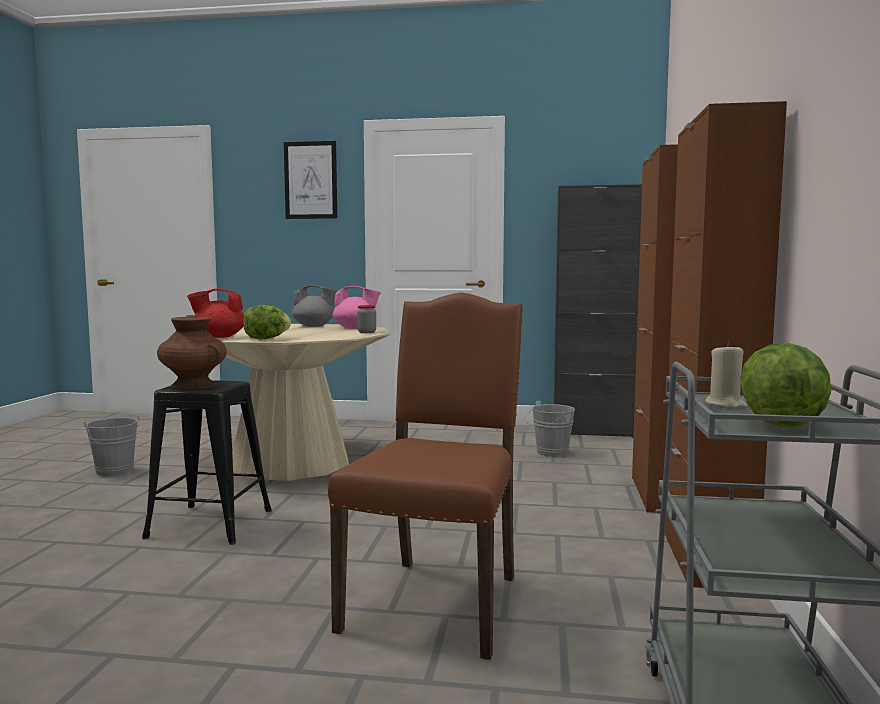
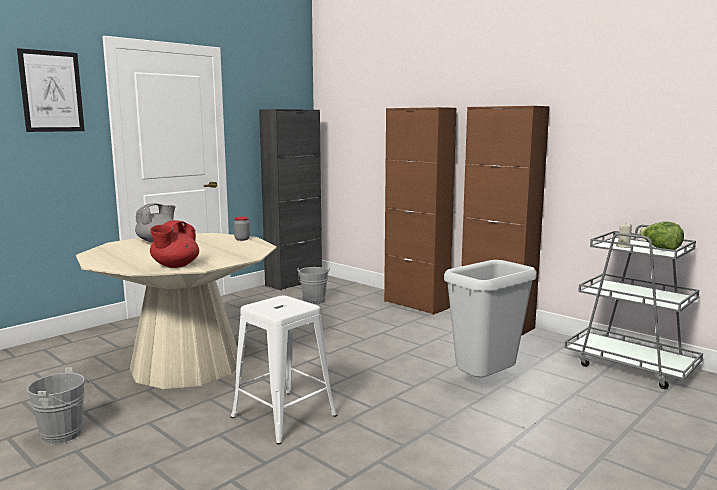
camera: 55 degrees left, 5 degrees up
black stool [142,380,272,545] -> white stool [231,296,337,445]
brown vase [157,315,227,389] -> none
lettuce [243,305,291,339] -> none
brown chair [328,293,523,660] -> grey trash can [444,260,537,377]
pink teapot [333,286,381,329] -> none

